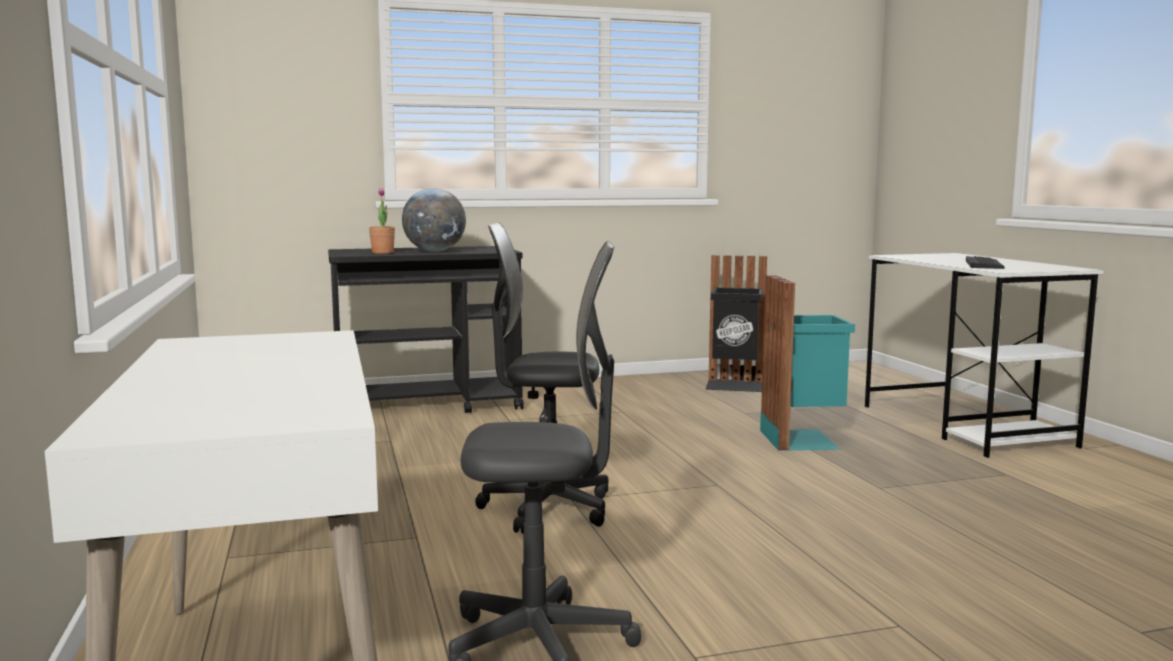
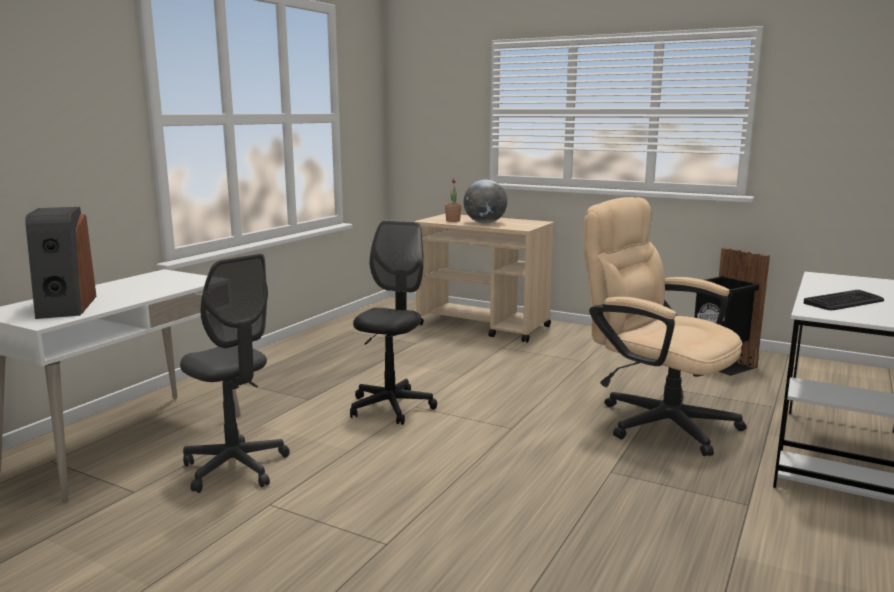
camera: 45 degrees right, 5 degrees up
black cart [328,246,524,413] -> beige cart [414,214,555,343]
black office chair [475,223,609,534] -> black office chair turned 60 degrees clockwise [350,221,437,425]
turquoise trash can [760,275,855,451] -> beige office chair [583,197,747,456]
none -> speaker [25,207,96,319]

